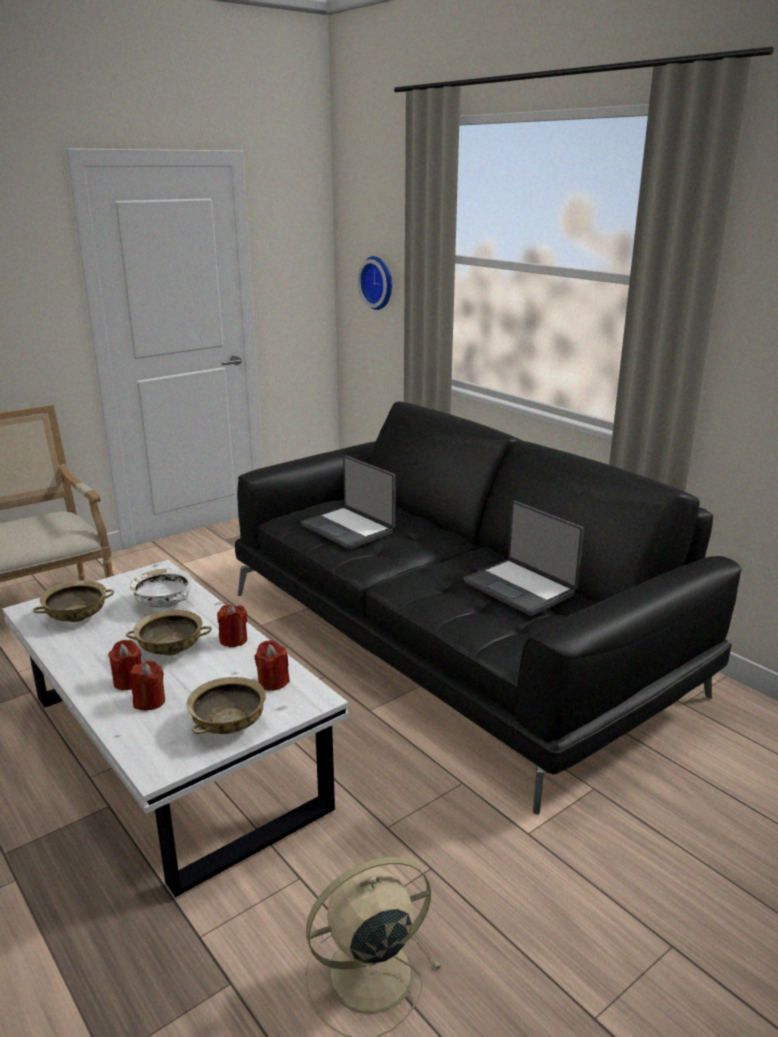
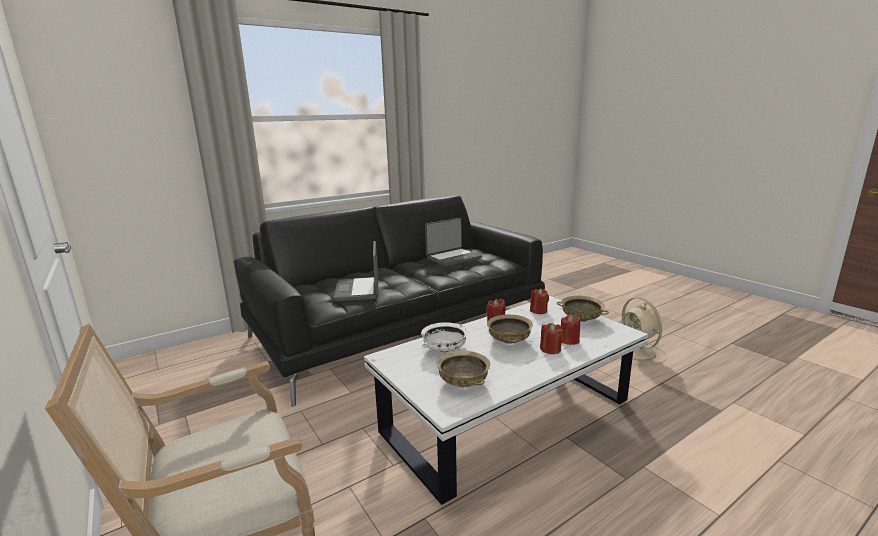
camera: 85 degrees left, 5 degrees down
laptop [301,455,395,549] -> laptop turned 120 degrees clockwise [333,241,378,301]
wall clock [357,256,392,310] -> none

